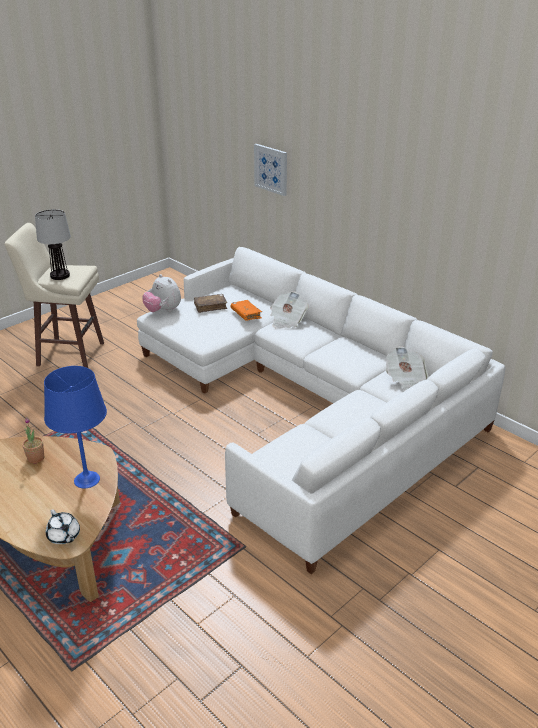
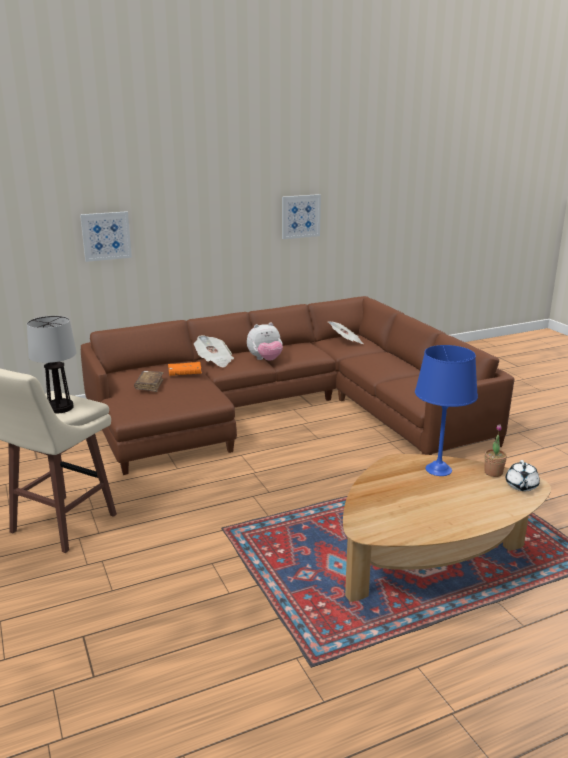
camera: 70 degrees left, 10 degrees down
potted plant [22,417,44,464] -> potted plant moved to [485,424,507,477]
white teapot [46,509,80,544] -> white teapot turned 120 degrees clockwise [506,460,540,491]
white sofa [137,247,506,574] -> brown sofa [81,296,514,475]
plush toy [142,274,181,312] -> plush toy moved to [247,323,283,361]
none -> picture [282,194,321,239]

